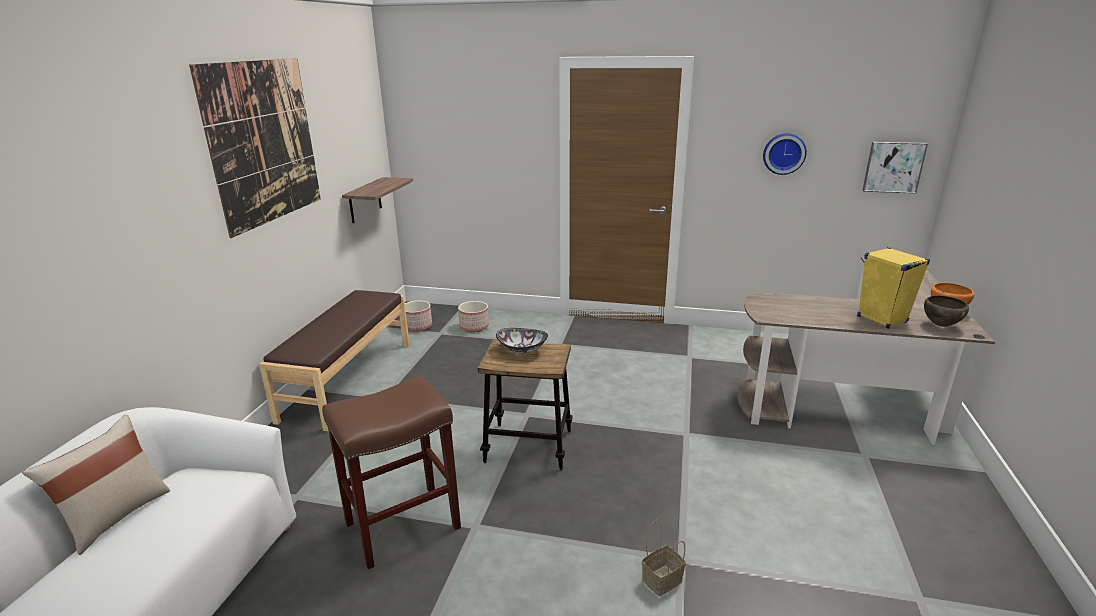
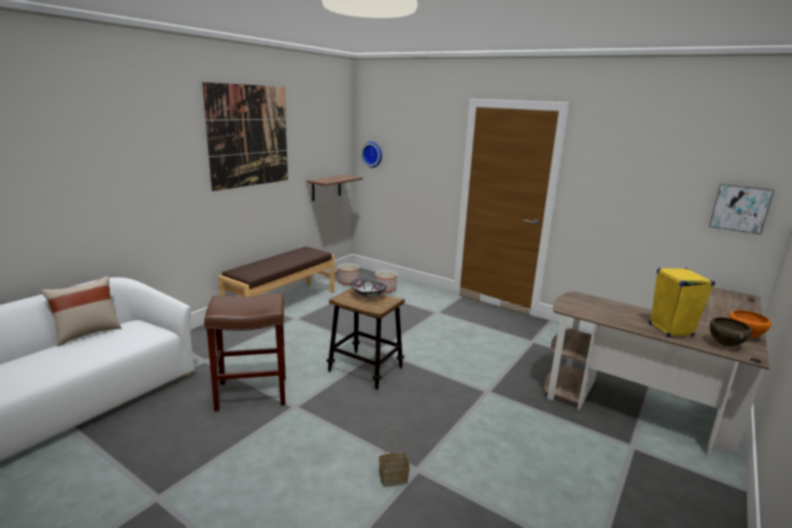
camera: 20 degrees right, 5 degrees down
wall clock [763,133,807,175] -> wall clock moved to [361,142,382,168]

